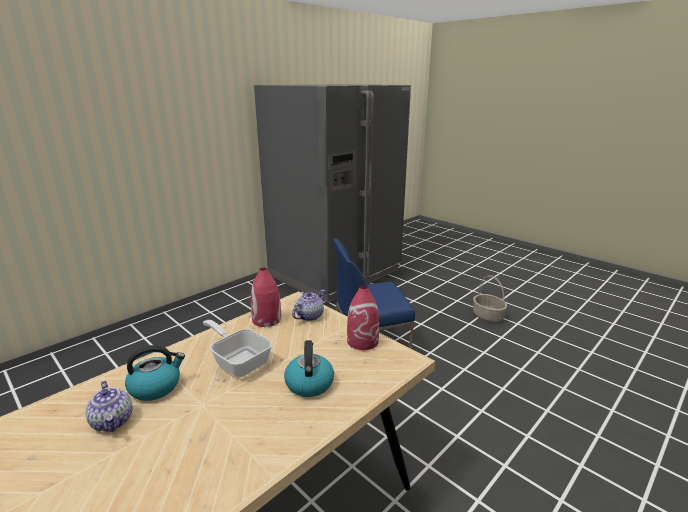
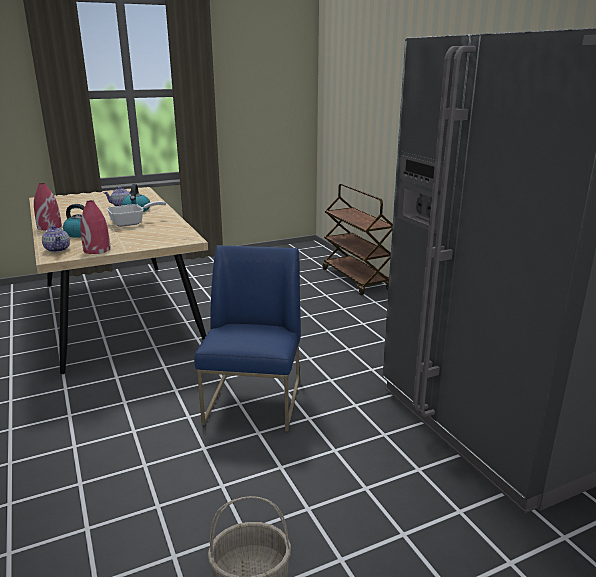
camera: 110 degrees right, 0 degrees up
red vase [250,268,281,327] -> red vase moved to [34,183,62,230]
teapot [292,290,325,321] -> teapot moved to [42,226,70,252]
none -> brown cart [322,184,393,295]

